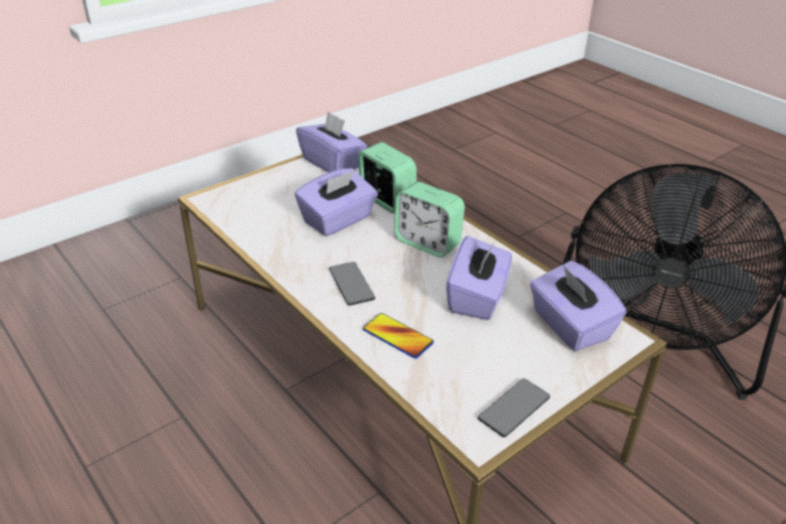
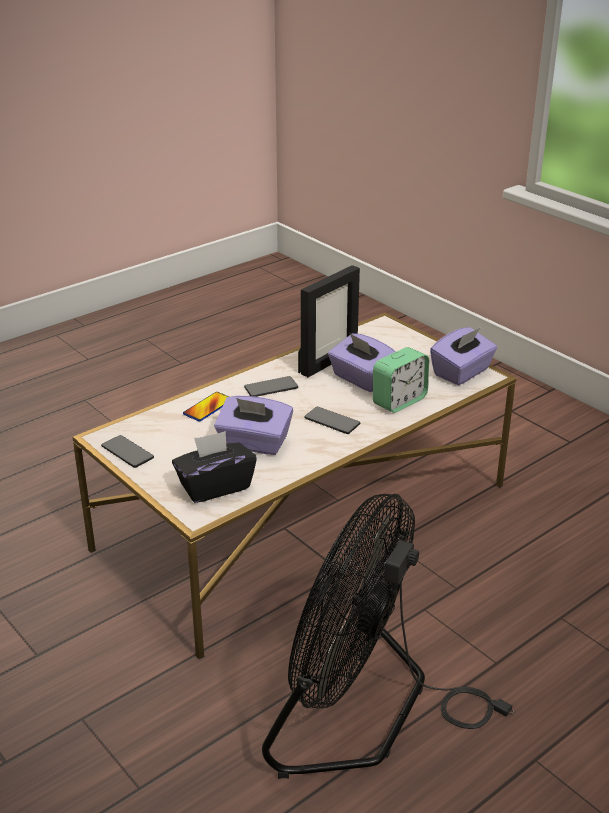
camera: 90 degrees right, 5 degrees down
alarm clock [394,182,465,257] -> phone [304,407,360,434]
purple tissue box [530,261,627,351] -> black tissue box [172,431,257,503]
none -> picture frame [298,265,360,377]

